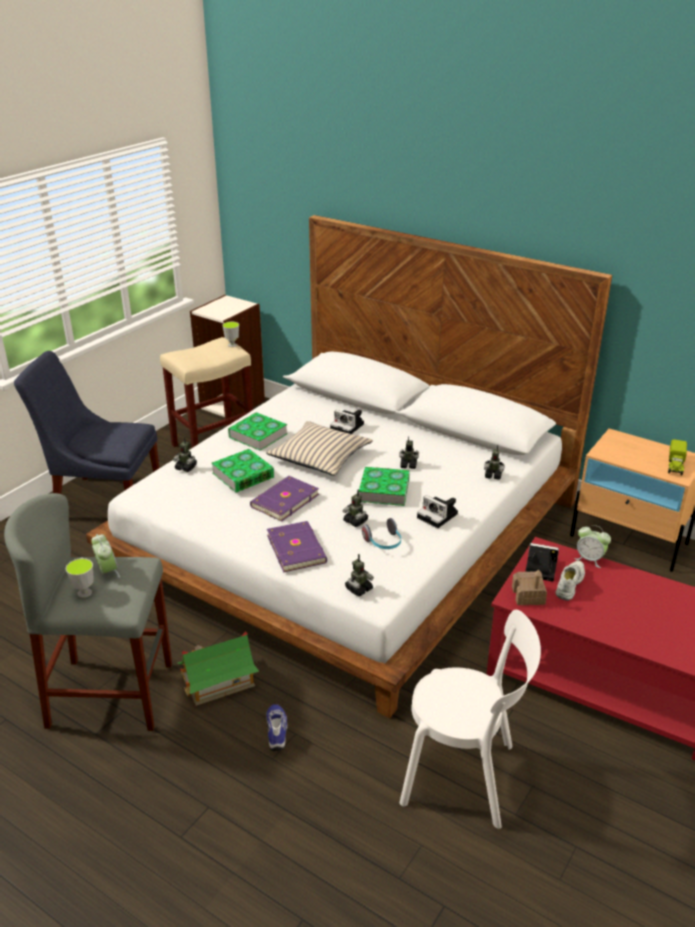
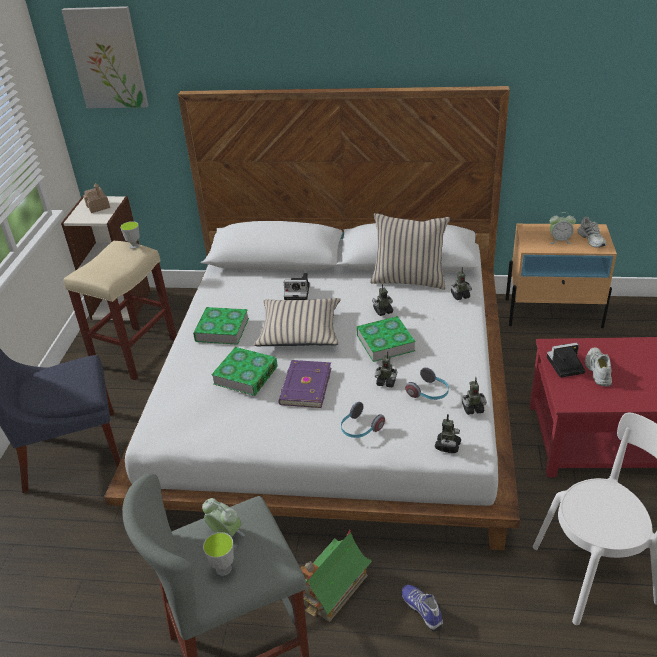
camera: 25 degrees left, 5 degrees up
toy robot [173,437,197,472] -> toy robot moved to [462,377,487,415]
purple book [267,521,327,572] -> headphones [341,402,385,438]
camera [417,495,458,528] -> none
toy house [512,570,547,605] -> toy house moved to [83,183,110,213]
alarm clock [574,525,611,568] -> alarm clock moved to [550,212,576,244]
toy truck [668,439,687,475] -> white shoe [577,217,606,248]
none -> picture [62,6,149,108]
none -> beige pillow [370,213,450,289]

